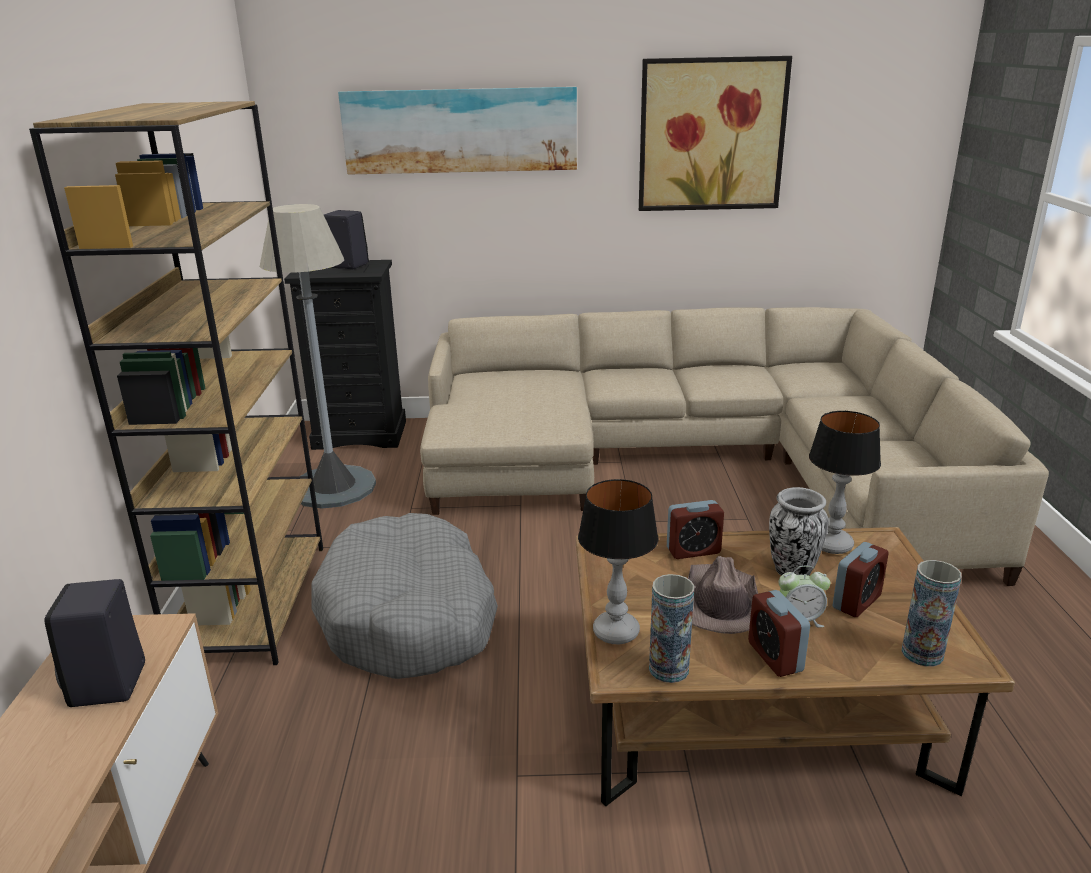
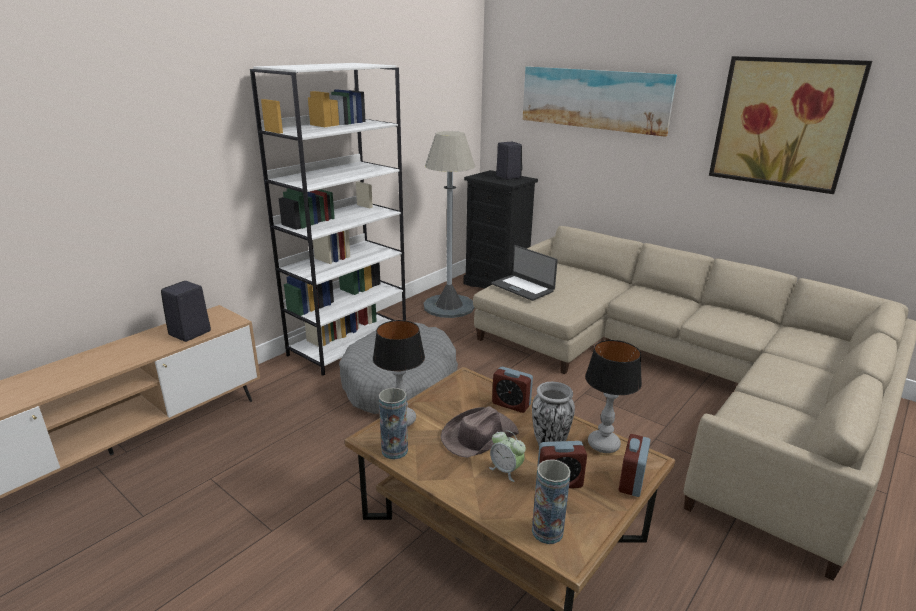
camera: 40 degrees right, 0 degrees up
brown bookcase [29,101,323,665] -> white bookcase [250,63,406,376]
alarm clock [748,590,810,677] -> alarm clock moved to [619,434,651,497]
none -> laptop [491,245,558,301]

